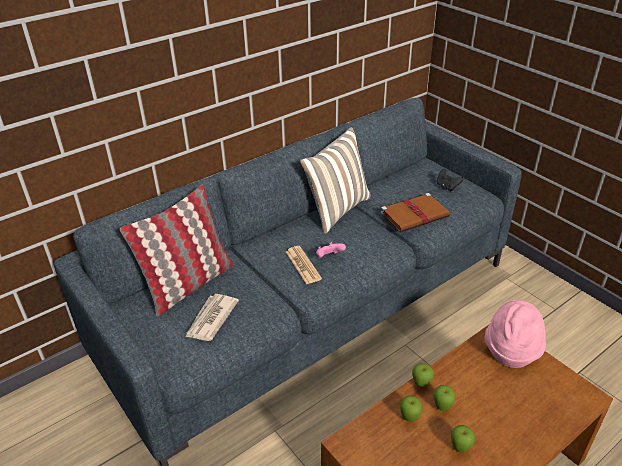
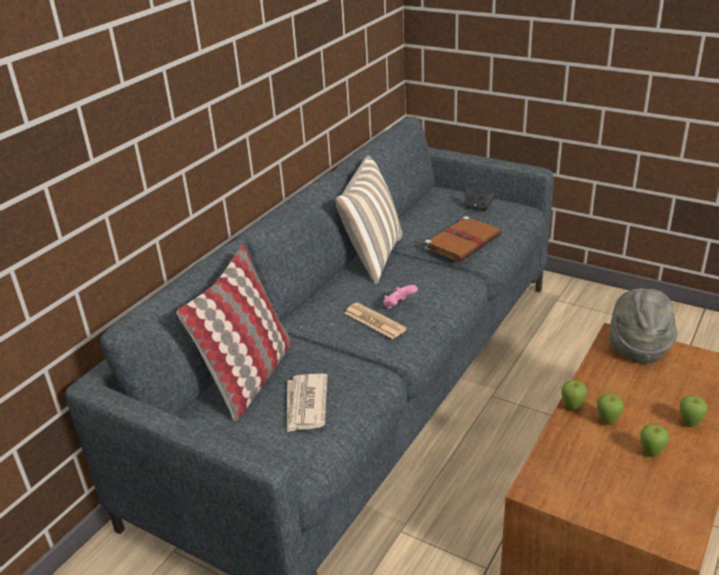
camera: 20 degrees left, 5 degrees down
apple [400,396,423,422] -> apple moved to [680,395,707,427]
pink hat [485,300,546,368] -> grey hat [610,289,678,364]

